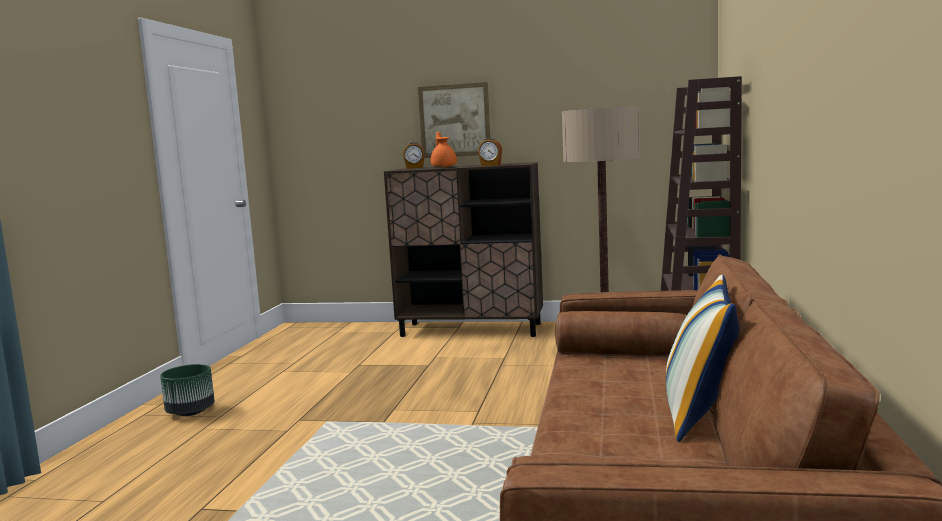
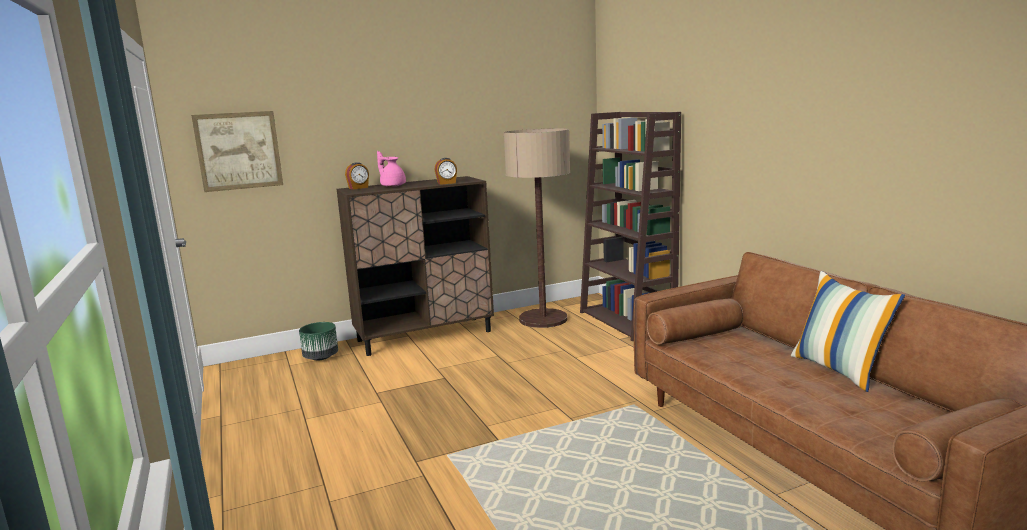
camera: 35 degrees left, 5 degrees up
green planter [160,364,215,416] -> green planter moved to [299,322,338,360]
picture [418,82,490,158] -> picture moved to [191,111,283,192]
orange teapot [431,131,457,167] -> pink teapot [377,151,406,187]

